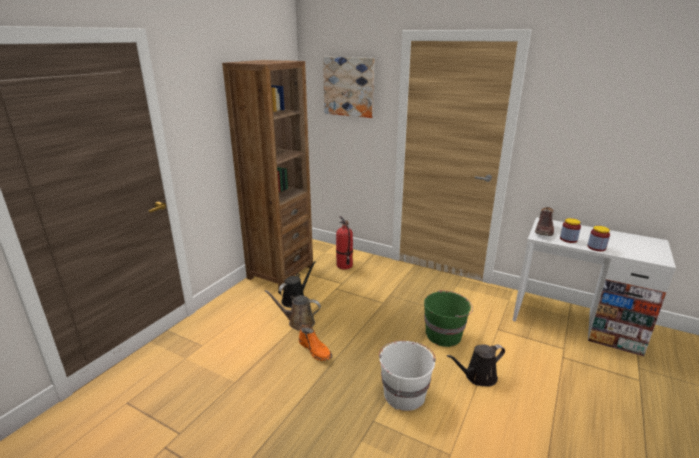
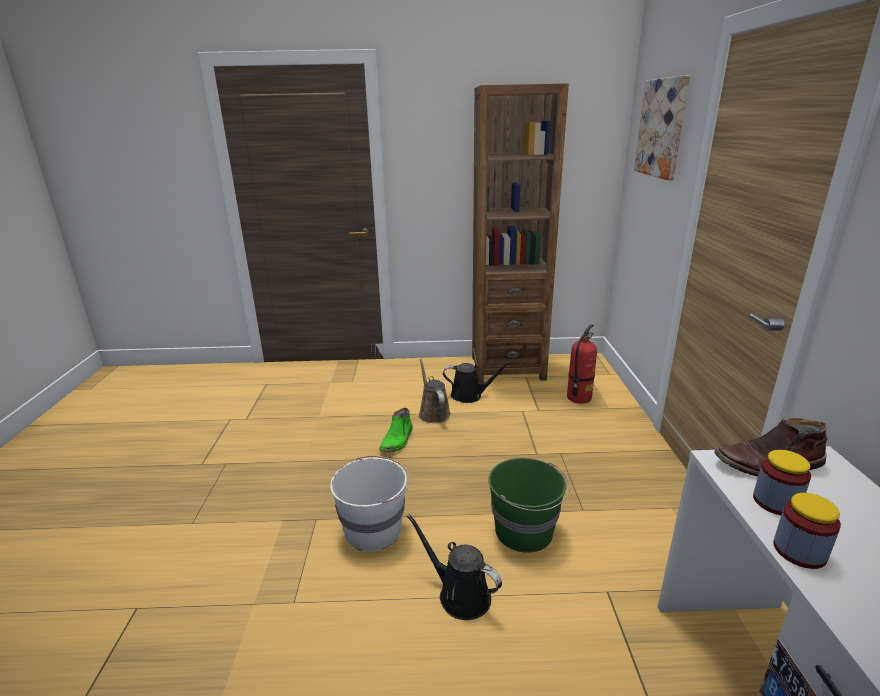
camera: 60 degrees right, 0 degrees up
orange boot [299,325,332,361] -> green boot [379,408,413,452]

